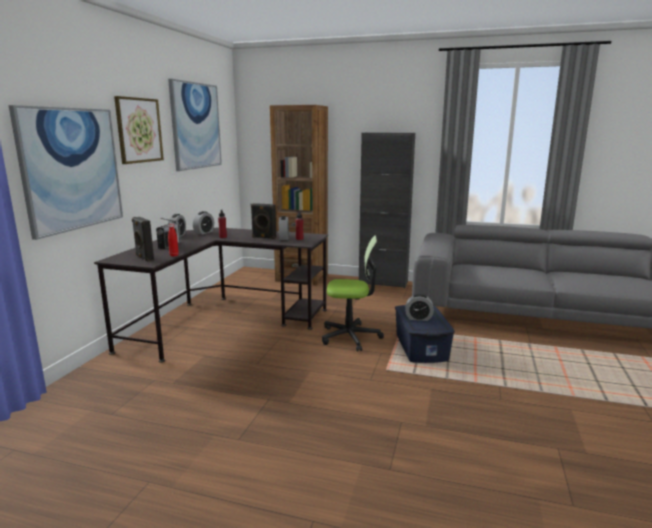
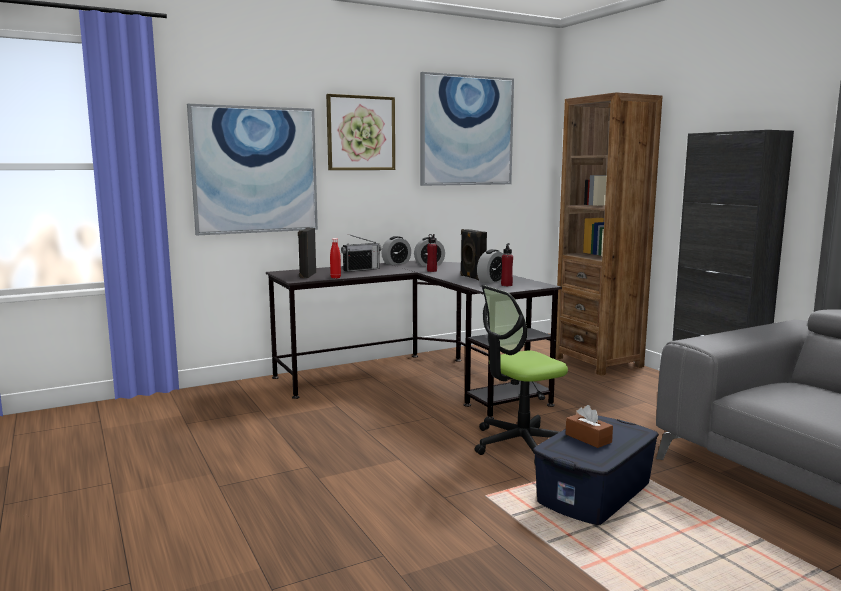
camera: 45 degrees right, 5 degrees down
office chair [322,235,384,352] -> office chair turned 105 degrees clockwise [475,285,568,464]
alarm clock [405,294,434,321] -> brown tissue box [566,405,613,448]

